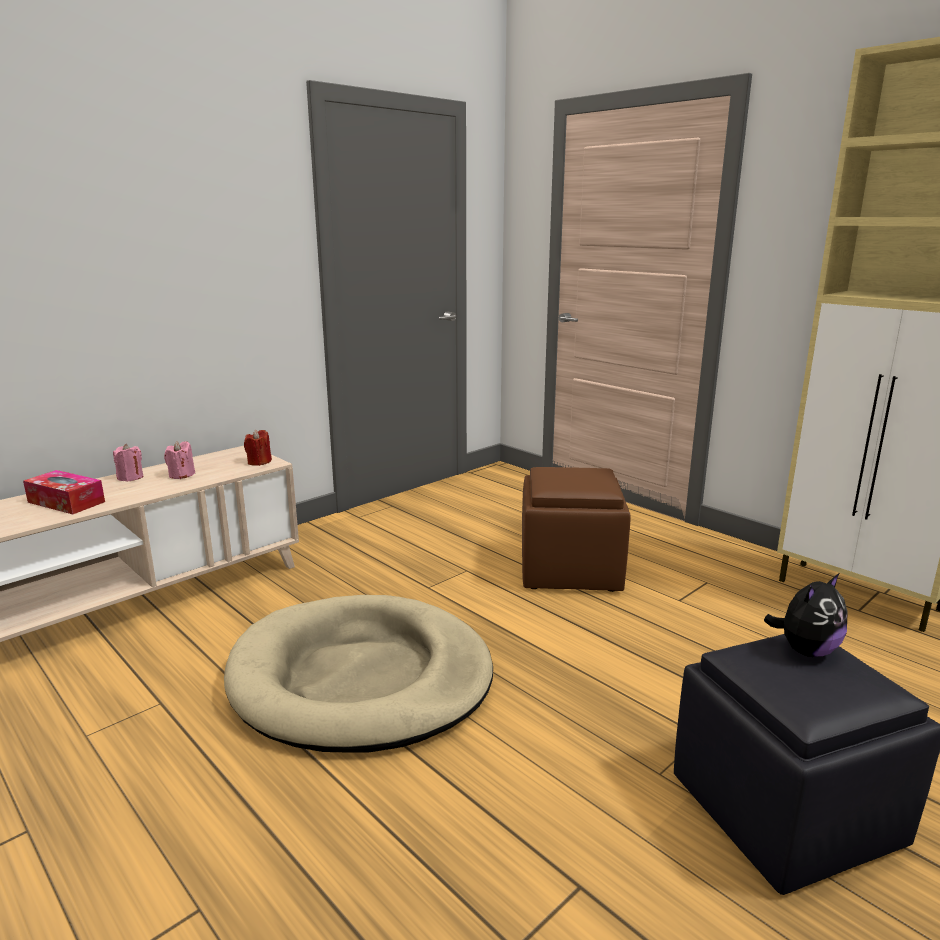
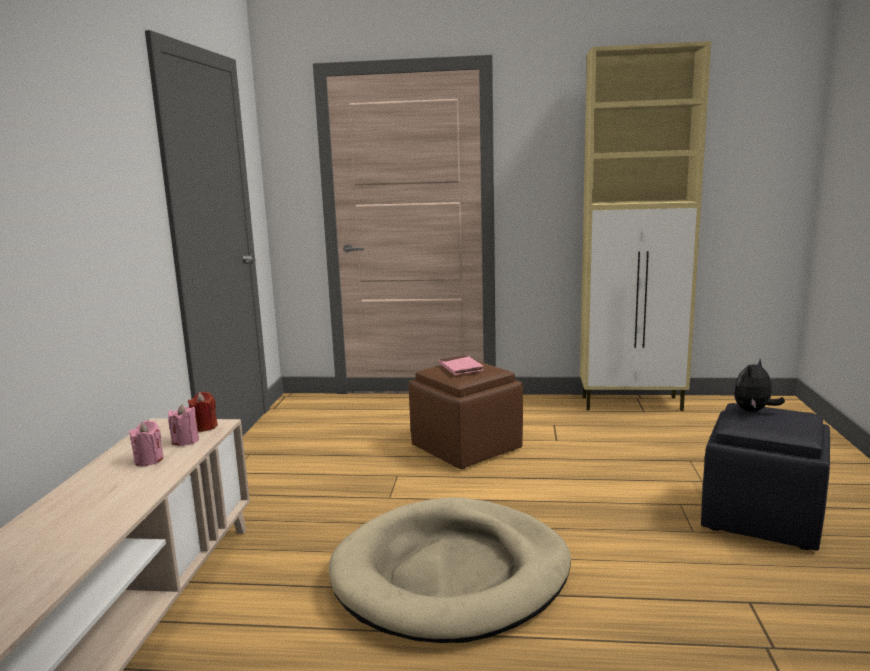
camera: 40 degrees left, 5 degrees down
tissue box [23,470,105,514] -> none
pink candle [113,444,143,482] -> pink candle moved to [168,405,199,446]
plush toy [764,573,847,657] -> plush toy turned 150 degrees counterclockwise [734,359,785,412]
none -> pink book [439,355,484,375]

